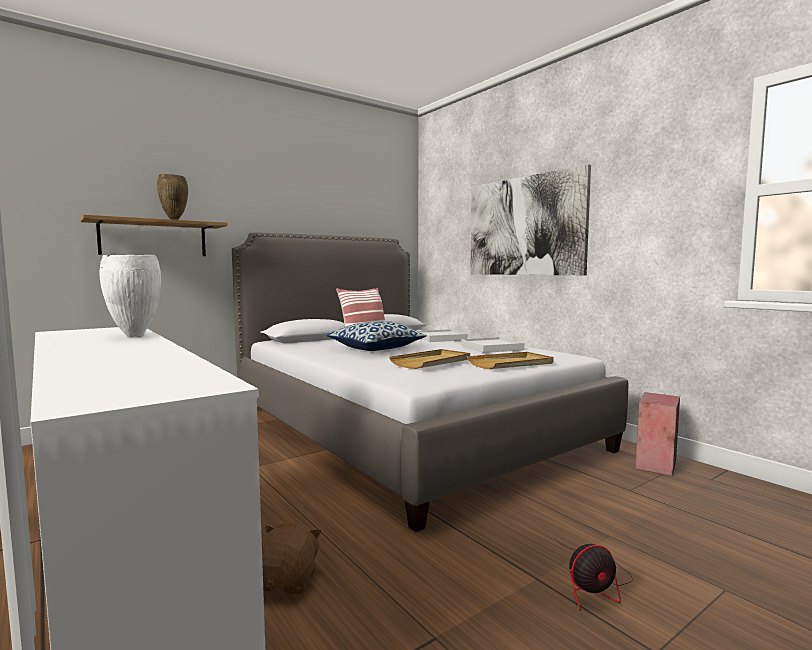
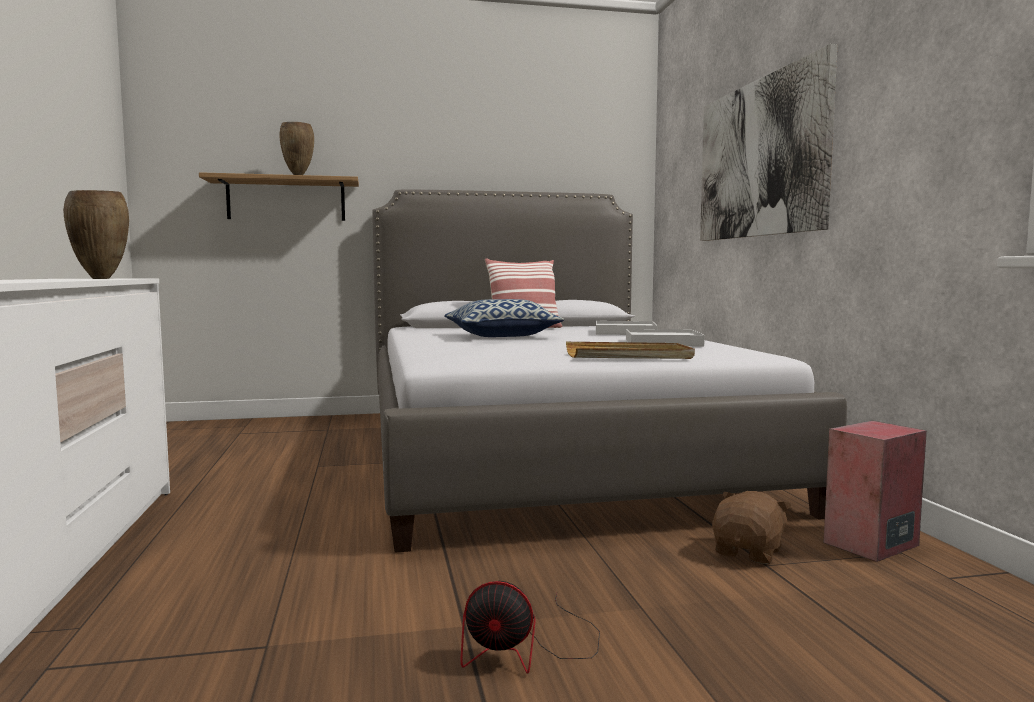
camera: 25 degrees right, 0 degrees up
white vase [99,255,161,337] -> brown vase [63,190,129,279]
brown plush toy [262,522,322,595] -> brown plush toy moved to [712,491,791,564]
beige tray [389,349,470,369] -> none

